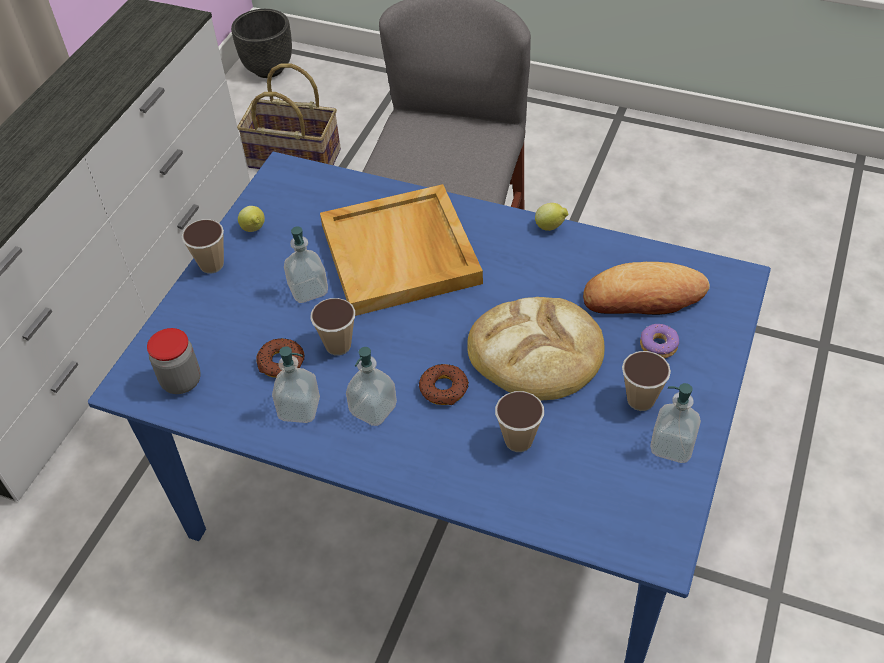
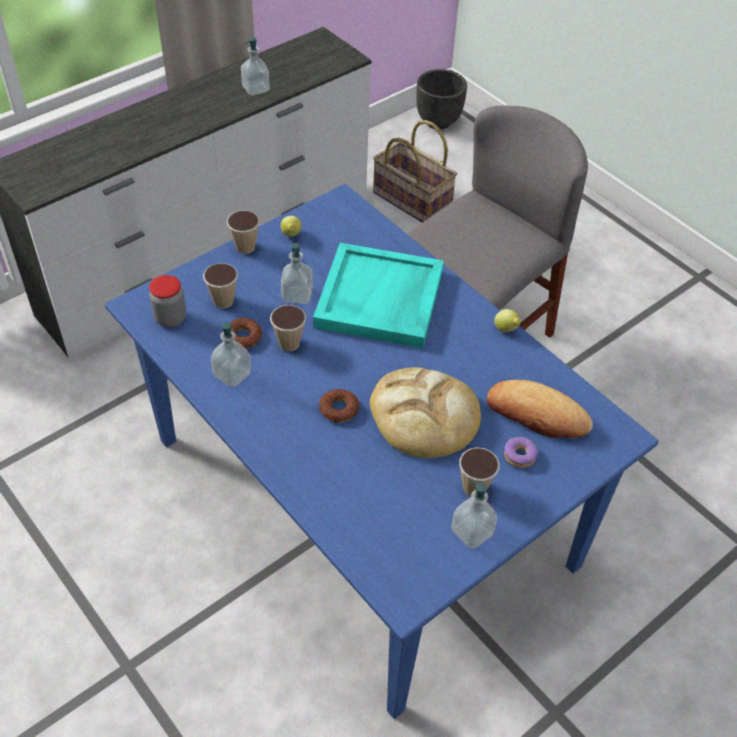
camera: 25 degrees right, 0 degrees up
beige tray [320,184,483,316] -> turquoise tray [313,243,444,348]
soap dispenser [346,347,397,426] -> soap dispenser moved to [241,37,270,96]
cup [495,391,544,452] -> cup moved to [203,263,238,309]

